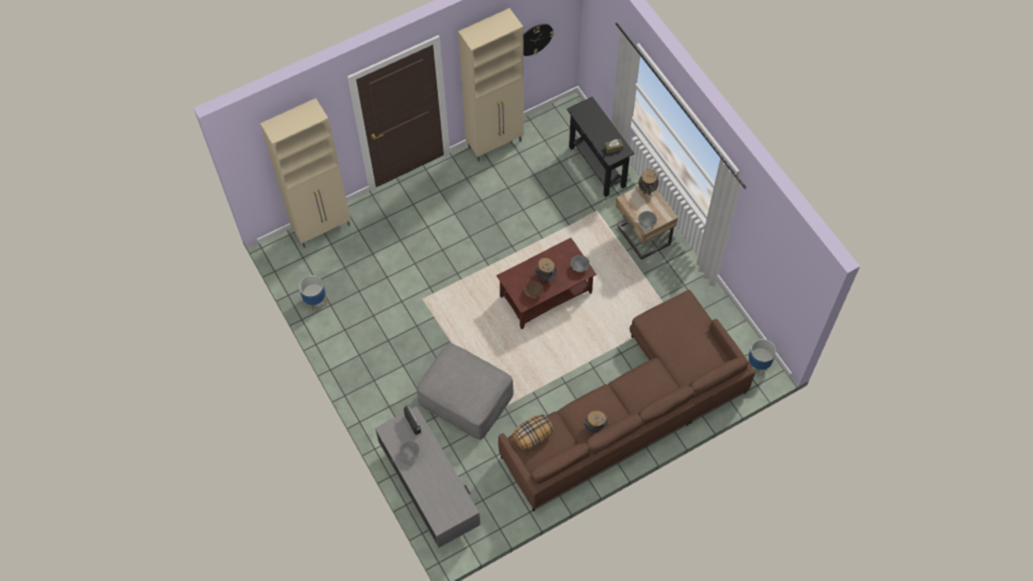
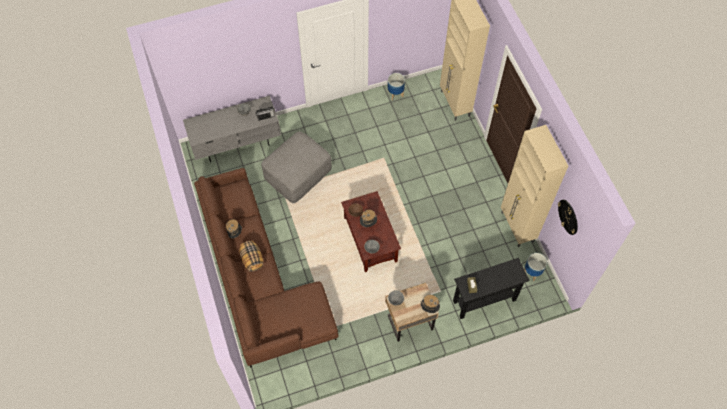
camera: 100 degrees right, 0 degrees up
pillow [512,414,554,450] -> pillow moved to [239,241,263,272]
planter [748,339,776,376] -> planter moved to [524,253,547,281]

